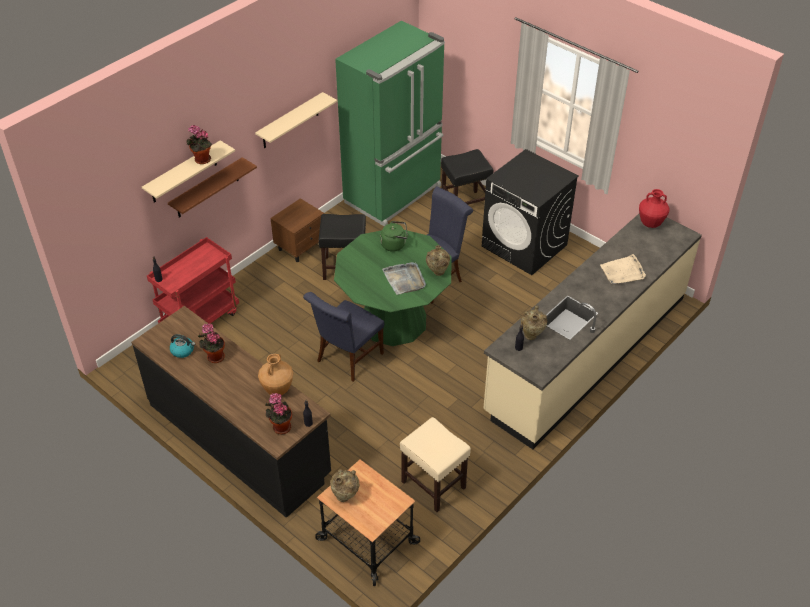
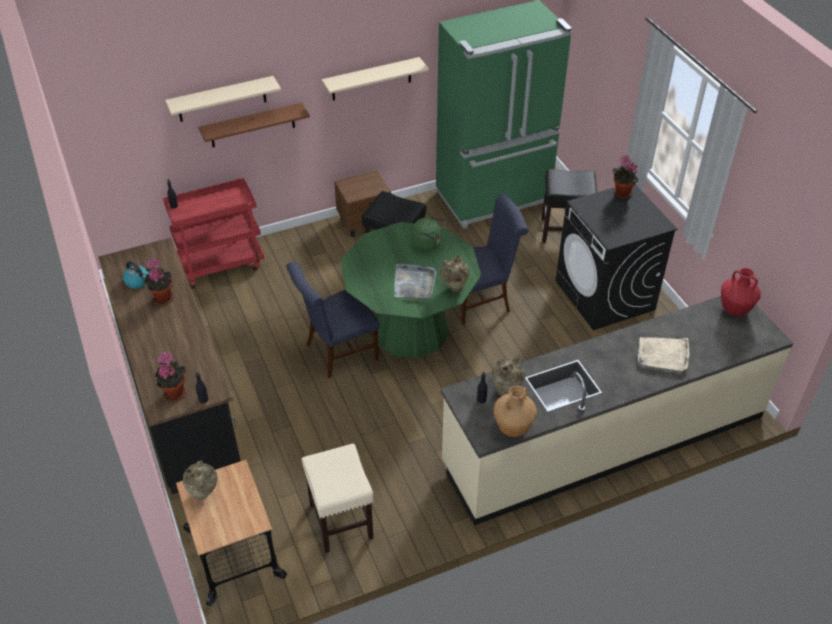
camera: 25 degrees right, 0 degrees up
potted plant [186,125,212,164] -> potted plant moved to [612,155,638,199]
brown vase [258,354,293,395] -> brown vase moved to [494,386,537,437]

